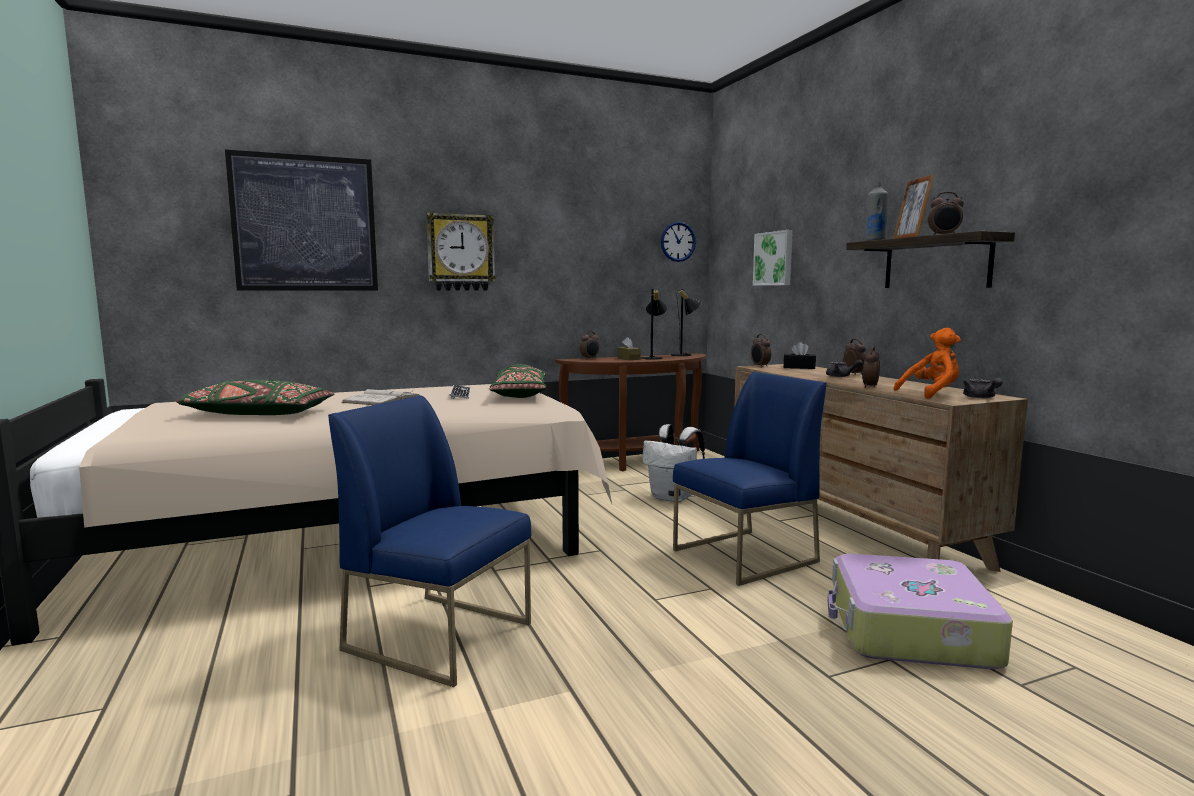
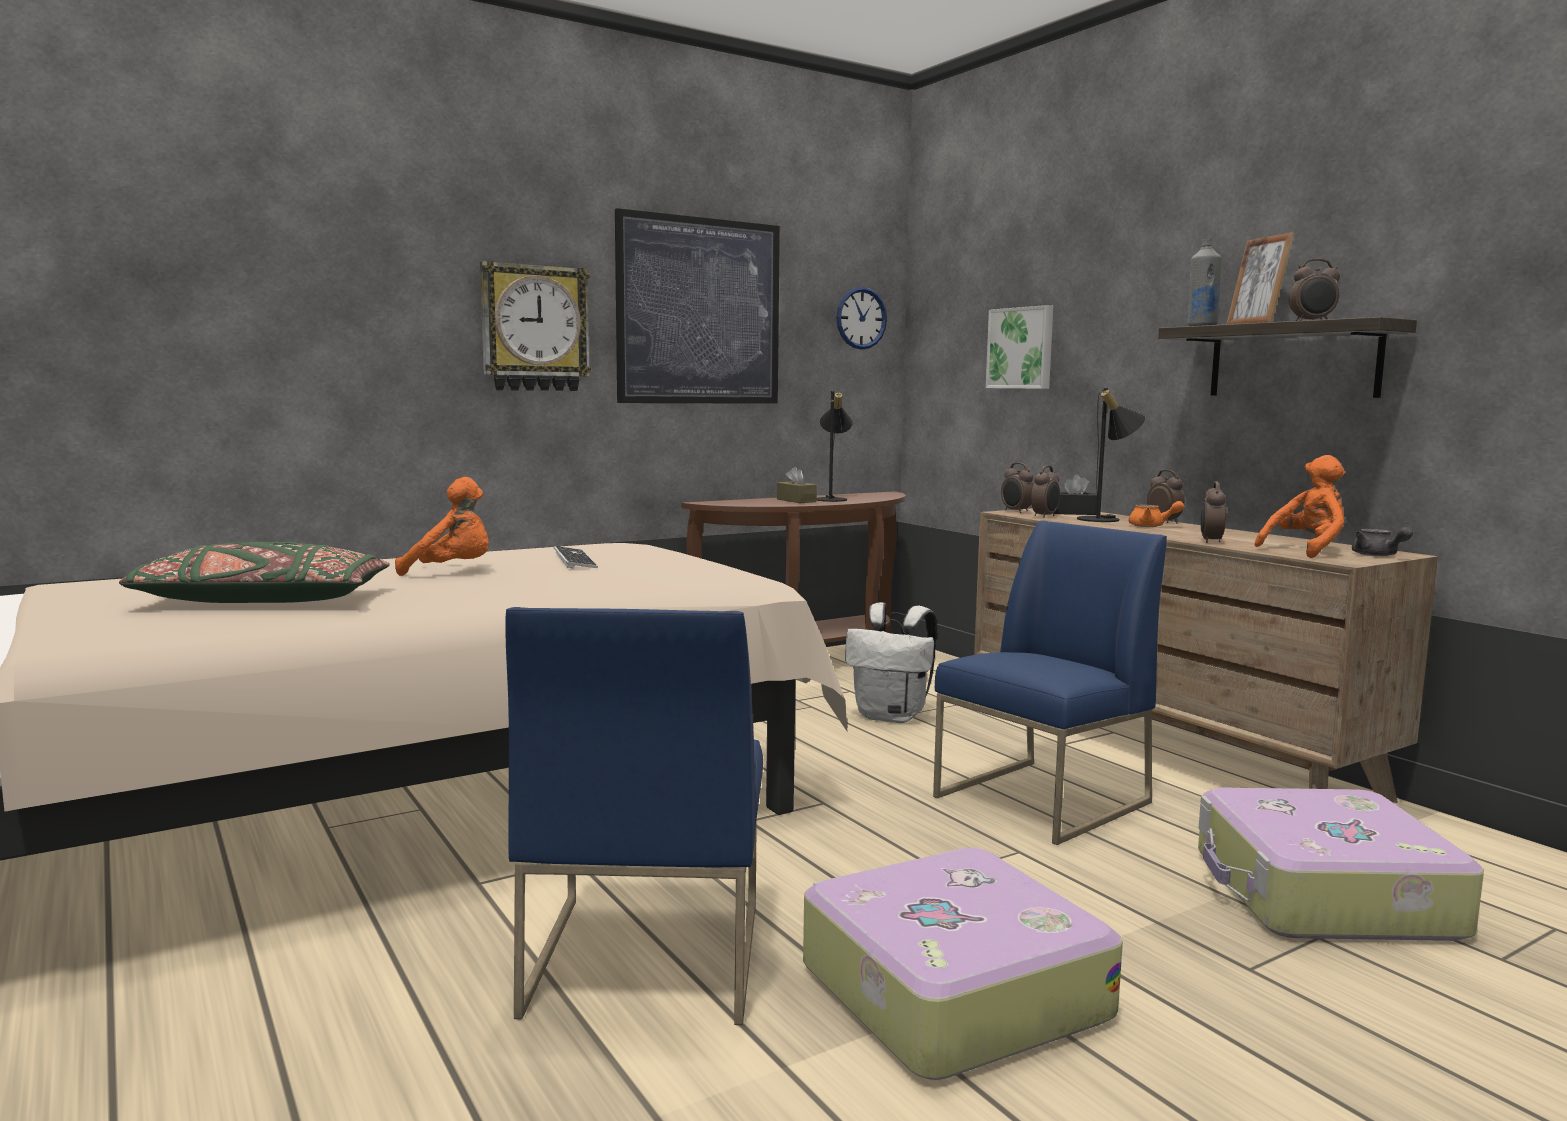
camera: 10 degrees left, 0 degrees up
picture [225,149,378,291] -> picture moved to [615,208,780,404]
blue chair [328,396,531,687] -> blue chair turned 105 degrees counterclockwise [505,607,763,1025]
white book [341,389,421,405] -> orange plush toy [395,477,489,576]
green pillow [490,364,546,398] -> none
alarm clock [580,331,599,359] -> alarm clock moved to [1031,466,1060,518]
black table lamp [671,289,702,356] -> black table lamp moved to [1077,388,1146,522]
grey teapot [826,360,863,377] -> orange teapot [1129,501,1184,527]
none -> suitcase [803,848,1123,1080]

